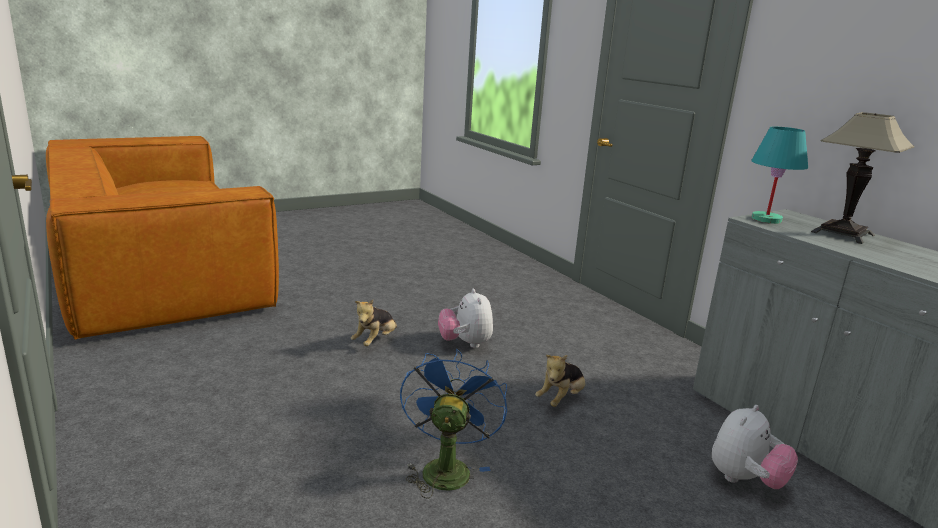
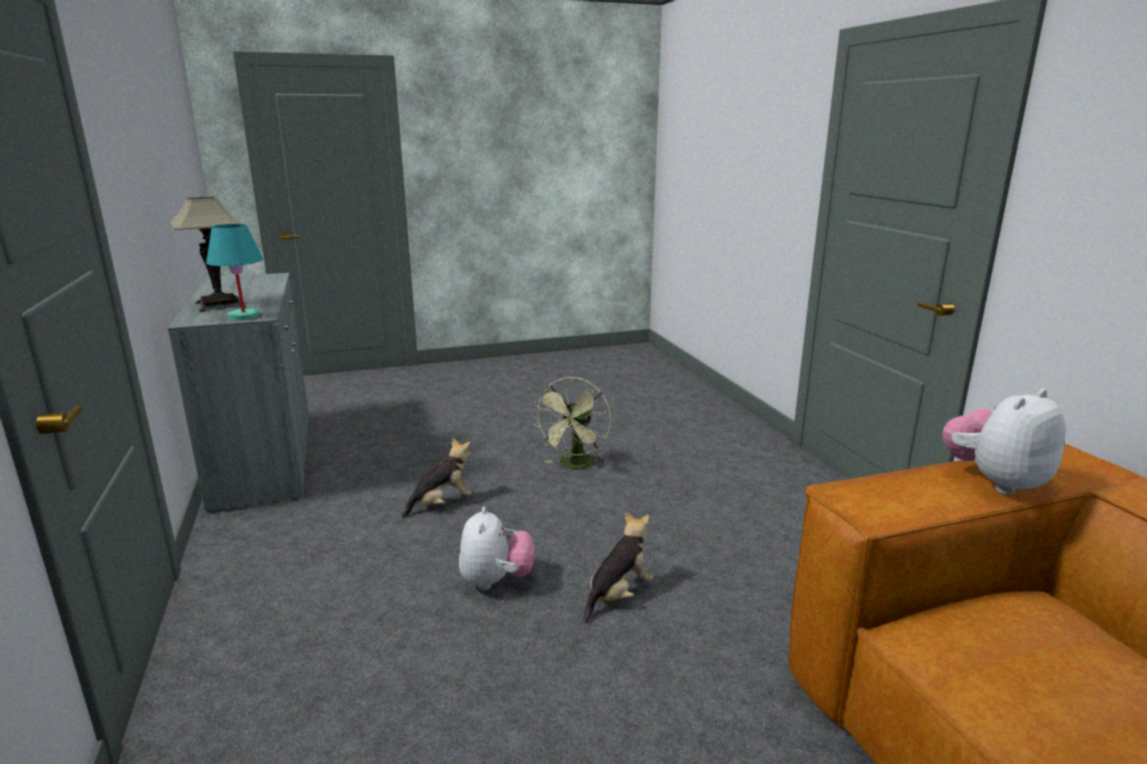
camera: 165 degrees left, 0 degrees up
blue fan [400,349,507,499] -> green fan [533,377,611,469]
plush toy [712,405,798,489] -> plush toy moved to [942,389,1066,495]

